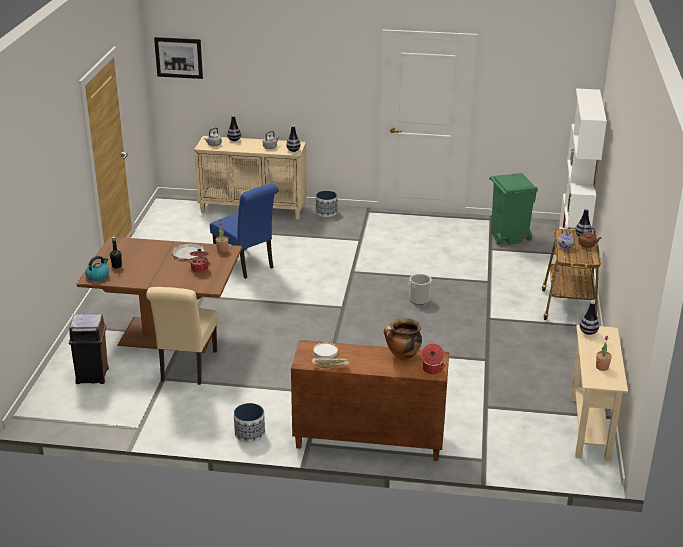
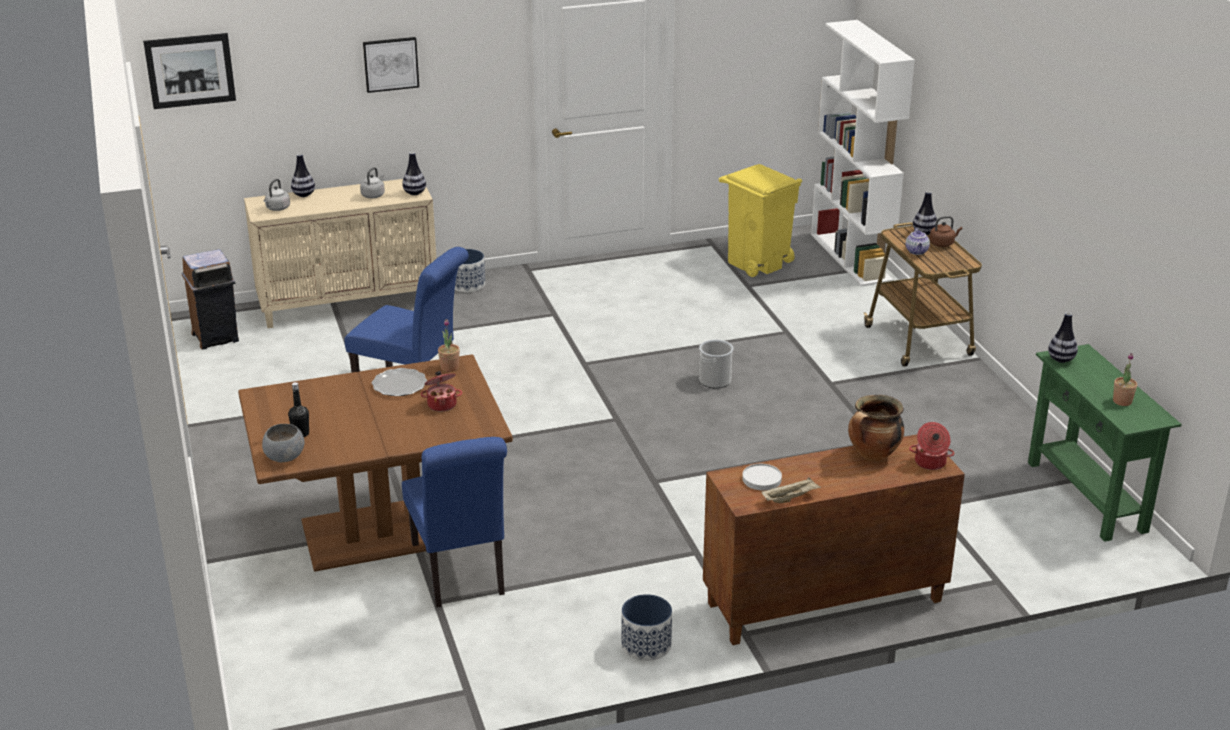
camera: 25 degrees left, 0 degrees up
brown trash can [69,314,109,384] -> brown trash can moved to [182,249,239,349]
kettle [85,256,109,281] -> grey bowl [262,424,305,462]
beige chair [146,287,218,385] -> blue chair [402,437,507,607]
green trash can [489,173,538,245] -> yellow trash can [719,164,802,277]
beige console table [570,325,628,461] -> green console table [1028,344,1182,542]
none -> picture [363,37,419,93]

